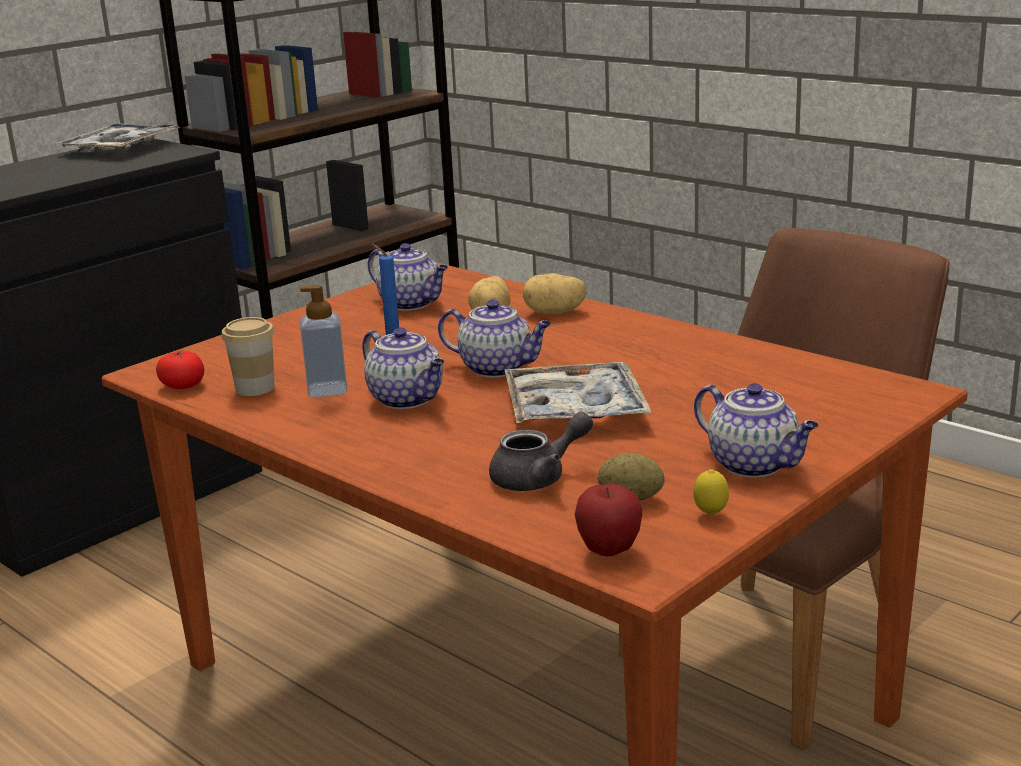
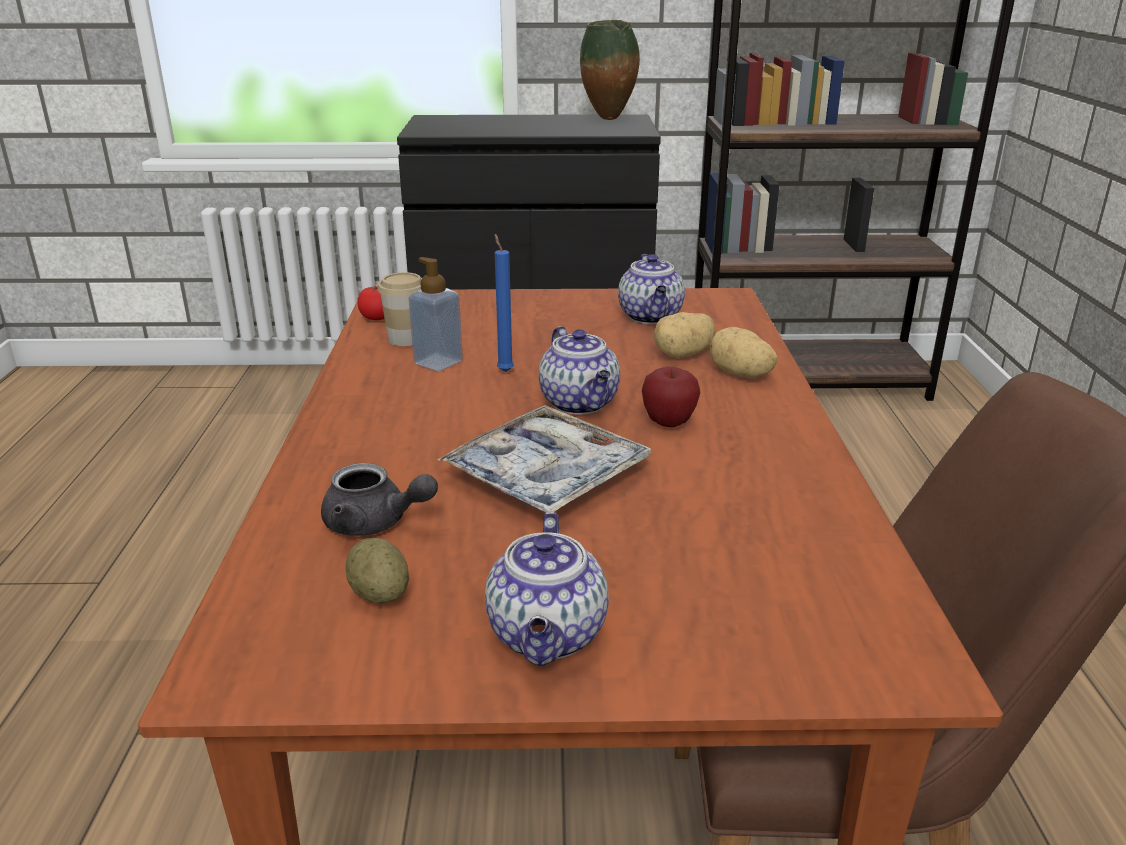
camera: 45 degrees right, 5 degrees up
tray [58,123,181,152] -> vase [580,20,640,120]
teapot [362,327,444,409] -> none
apple [575,484,642,556] -> apple moved to [642,366,700,427]
lemon [693,469,729,515] -> none

